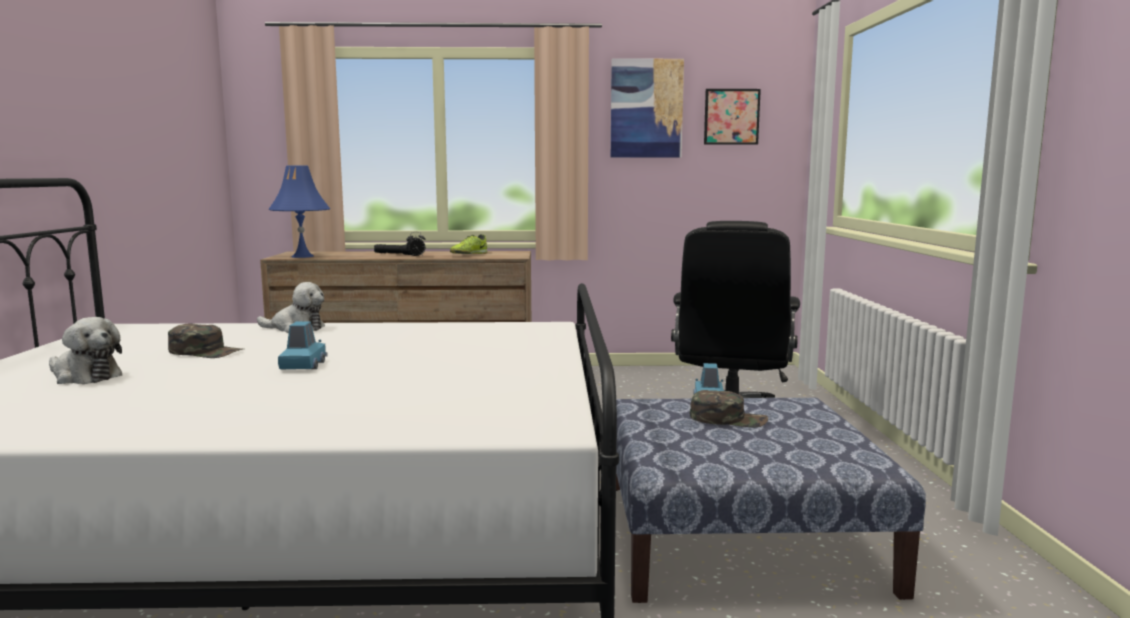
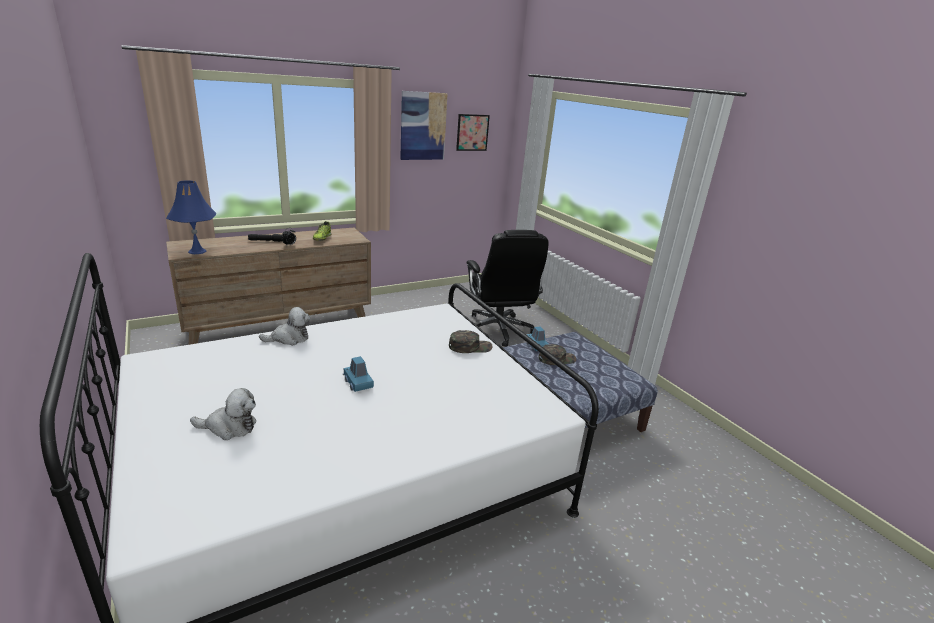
camera: 30 degrees left, 15 degrees up
green cap [168,324,242,358] -> green cap moved to [449,330,492,353]

